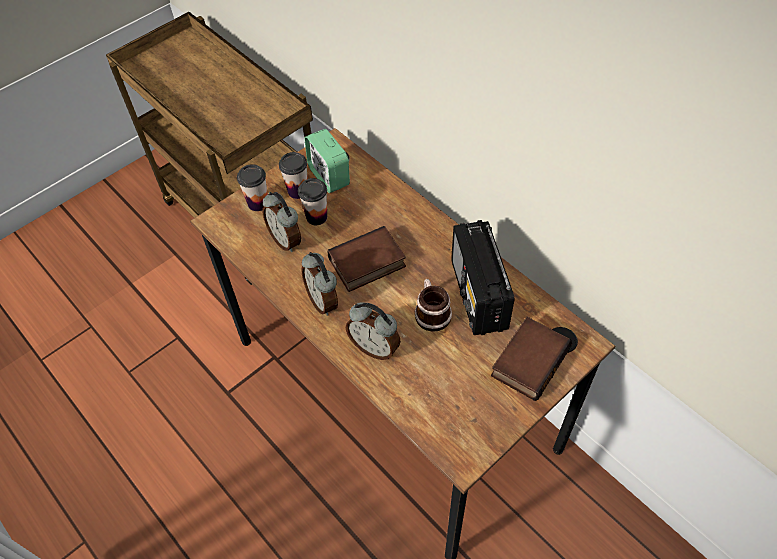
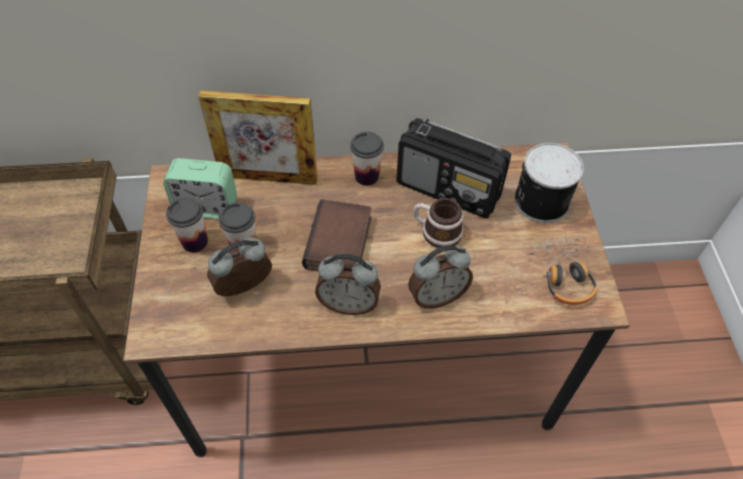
camera: 55 degrees left, 0 degrees up
cup [237,164,268,211] -> cup moved to [350,132,384,186]
alarm clock [263,192,301,252] -> alarm clock turned 150 degrees clockwise [207,237,272,296]
book [491,317,572,401] -> can [514,143,584,223]
none -> picture frame [198,90,317,185]
none -> headphones [526,235,597,305]

